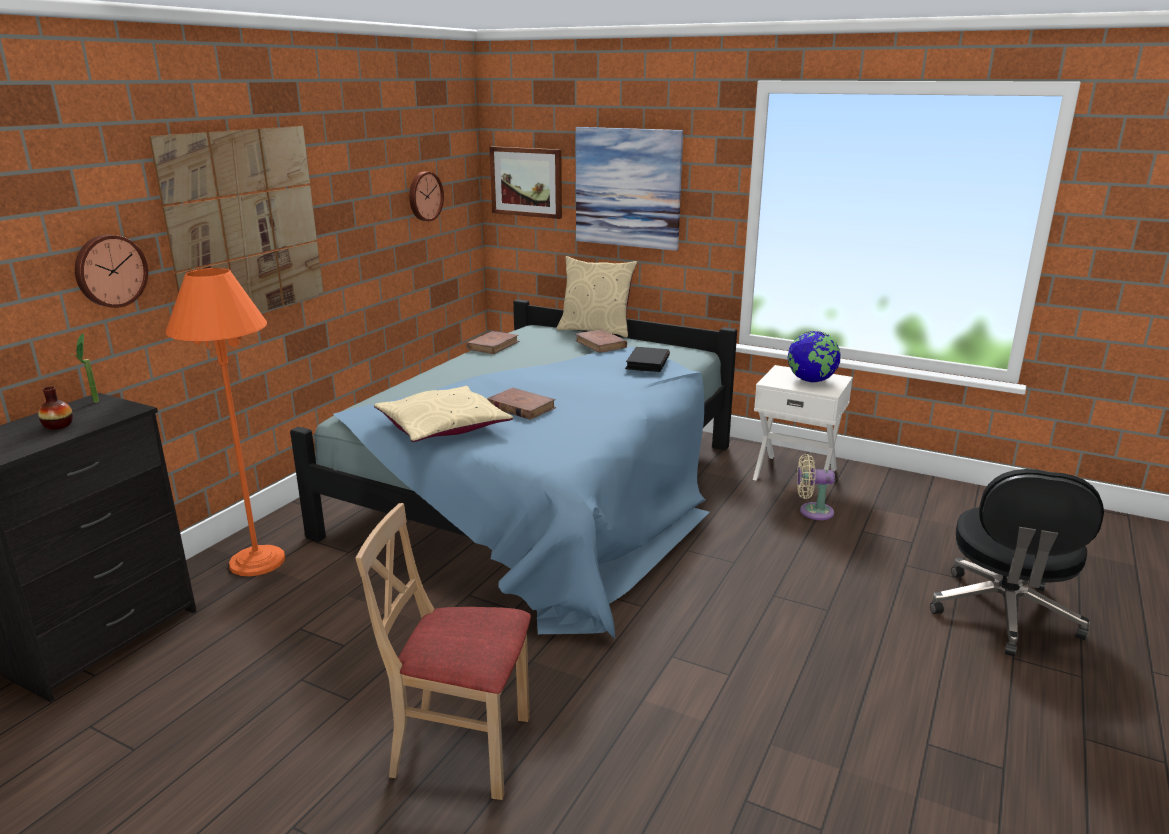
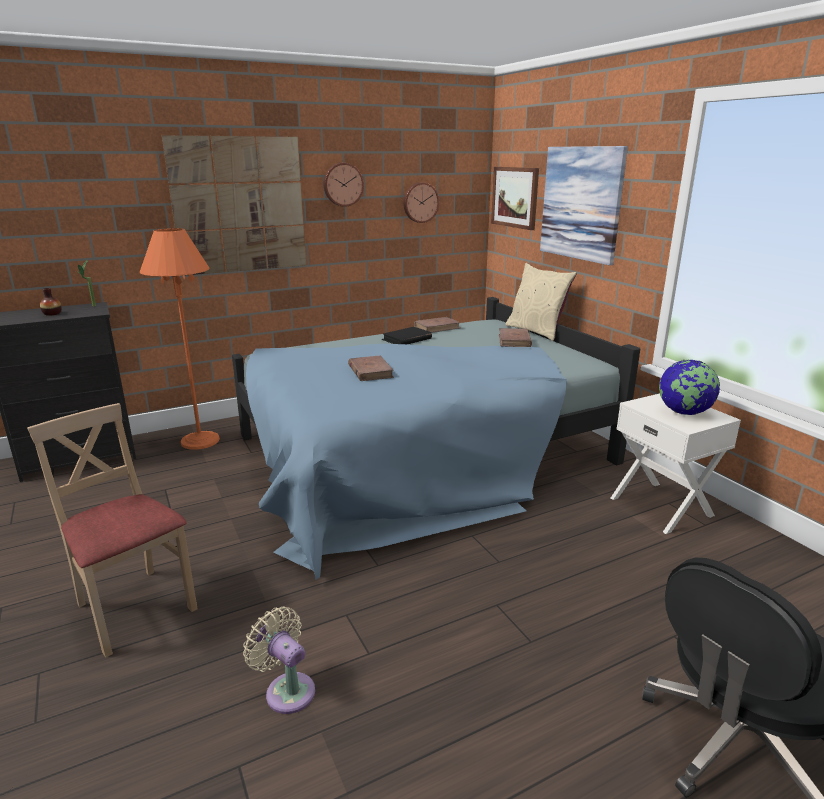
camera: 35 degrees right, 0 degrees up
wall clock [75,235,148,308] -> wall clock moved to [323,163,364,207]
beige pillow [374,386,513,442] -> none
black book [625,347,670,372] -> black book moved to [382,327,432,344]
beige fan [797,454,835,520] -> beige fan moved to [243,607,315,714]

